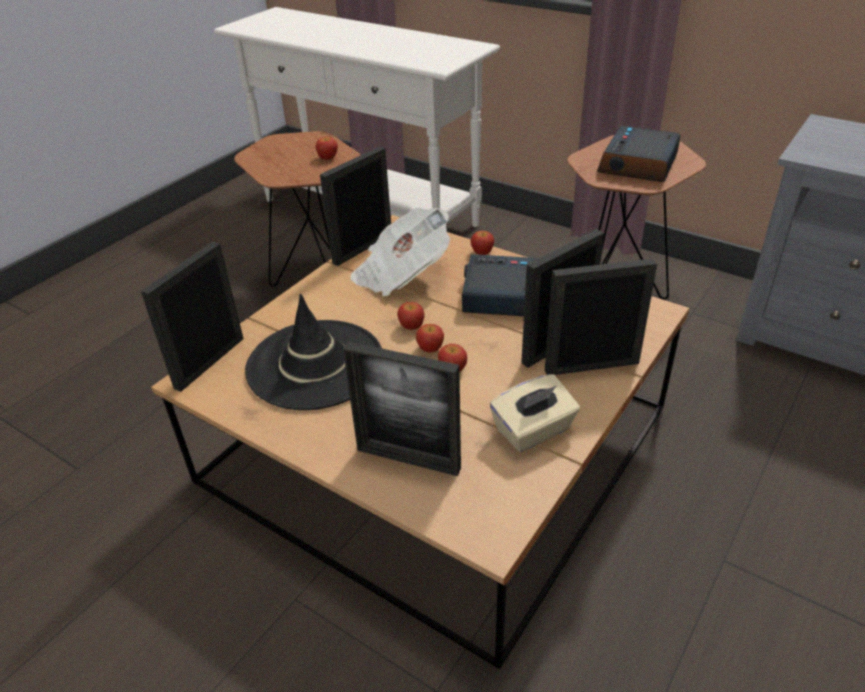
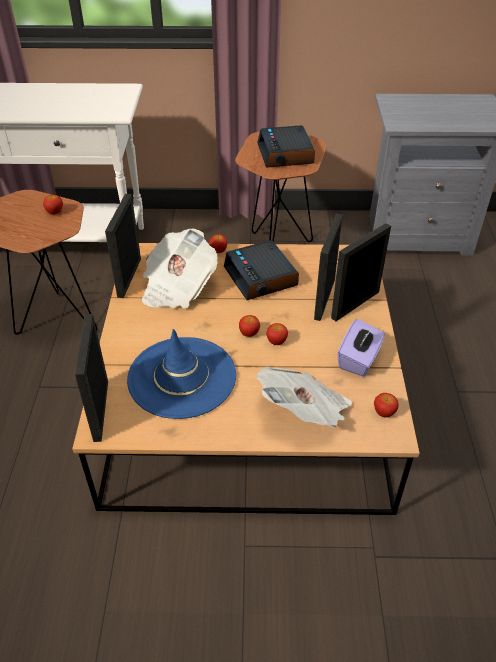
camera: 35 degrees left, 5 degrees up
black hat [245,294,382,410] -> blue hat [127,329,236,419]
picture frame [343,342,461,476] -> newspaper [256,367,352,427]
apple [397,302,425,330] -> apple moved to [374,393,399,417]
alarm clock [462,254,538,316] -> alarm clock turned 90 degrees counterclockwise [224,240,299,300]
beige tissue box [490,374,580,452] -> purple tissue box [338,319,385,376]

